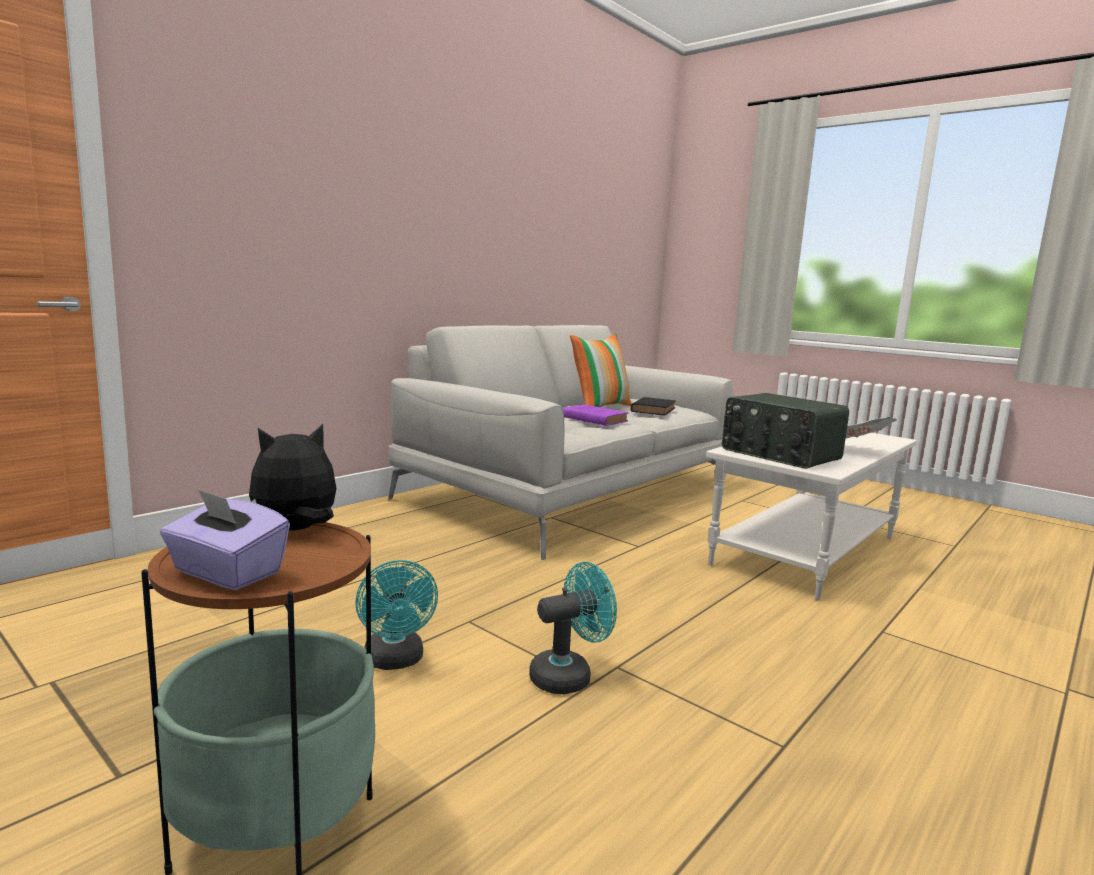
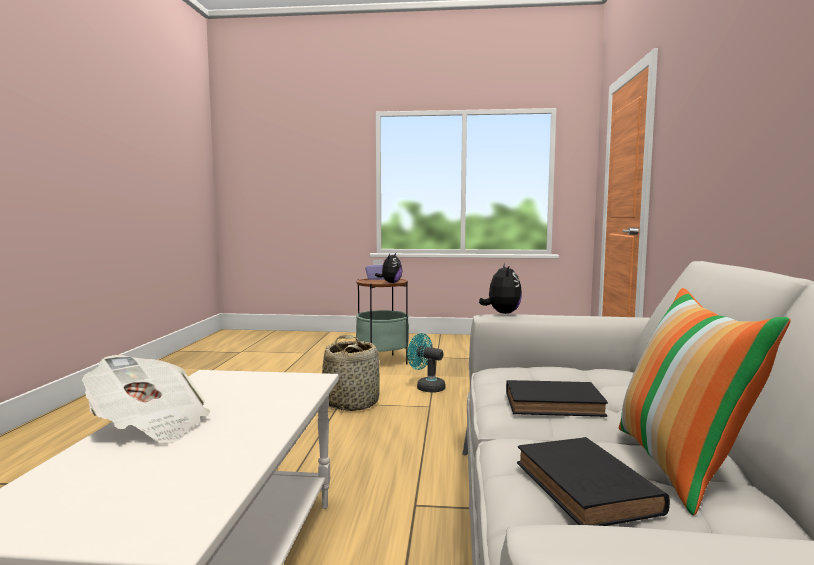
camera: 145 degrees right, 5 degrees down
turquoise fan [529,562,617,694] -> basket [322,335,380,411]
purple book [563,404,628,426] -> black book [506,380,608,417]
radio [722,393,849,469] -> none
none -> plush toy [479,263,522,314]

